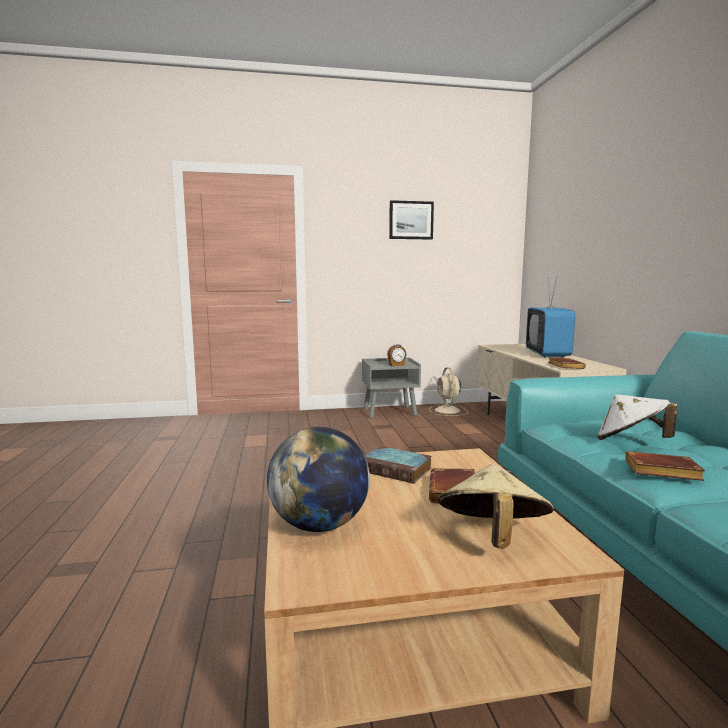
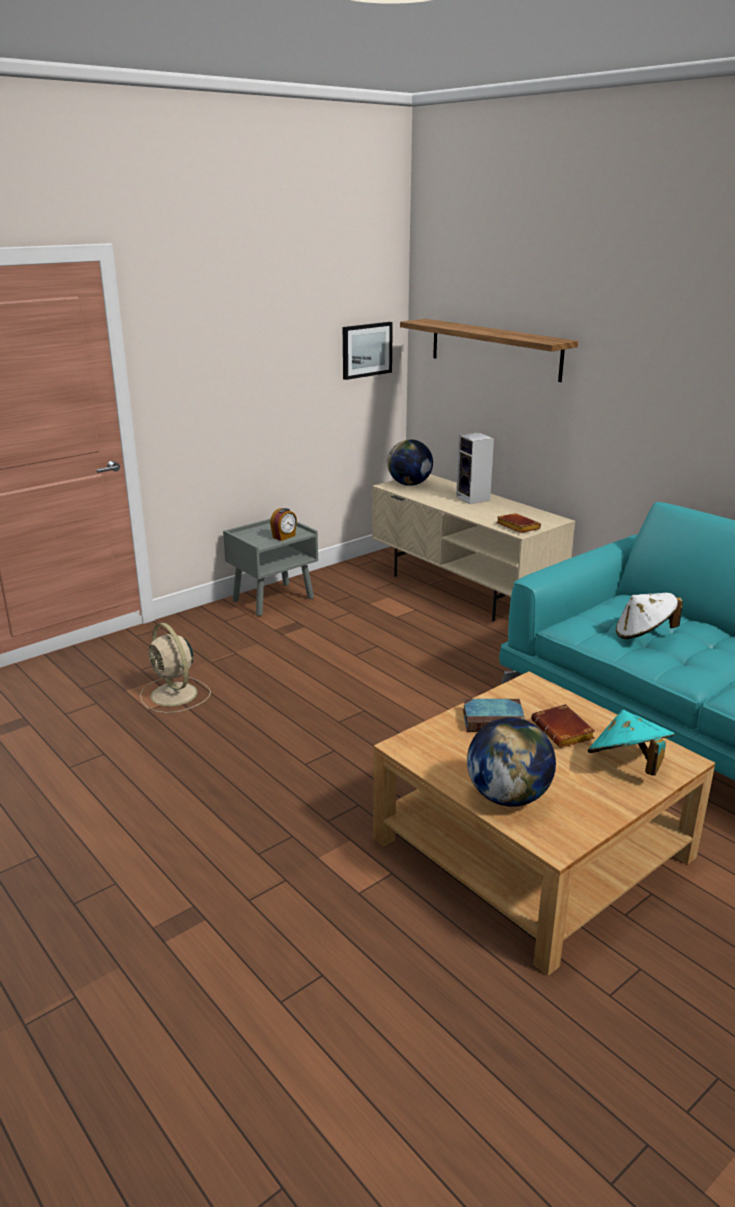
camera: 30 degrees left, 15 degrees up
picture [389,200,434,240] -> picture moved to [343,322,393,380]
beige fan [429,367,468,416] -> beige fan moved to [140,623,211,713]
beige hat [438,463,554,549] -> turquoise hat [588,710,675,776]
television [526,277,576,358] -> speaker [456,432,494,504]
brown book [625,451,705,481] -> none
none -> globe [387,439,433,486]
none -> shelf [400,319,578,382]

